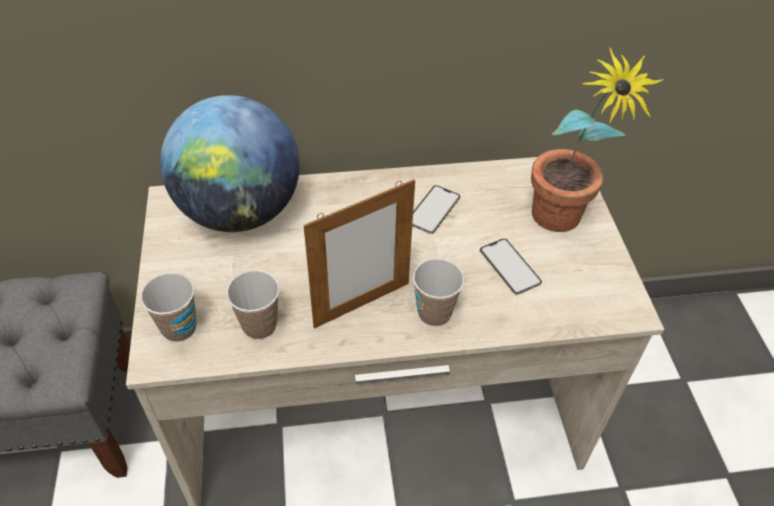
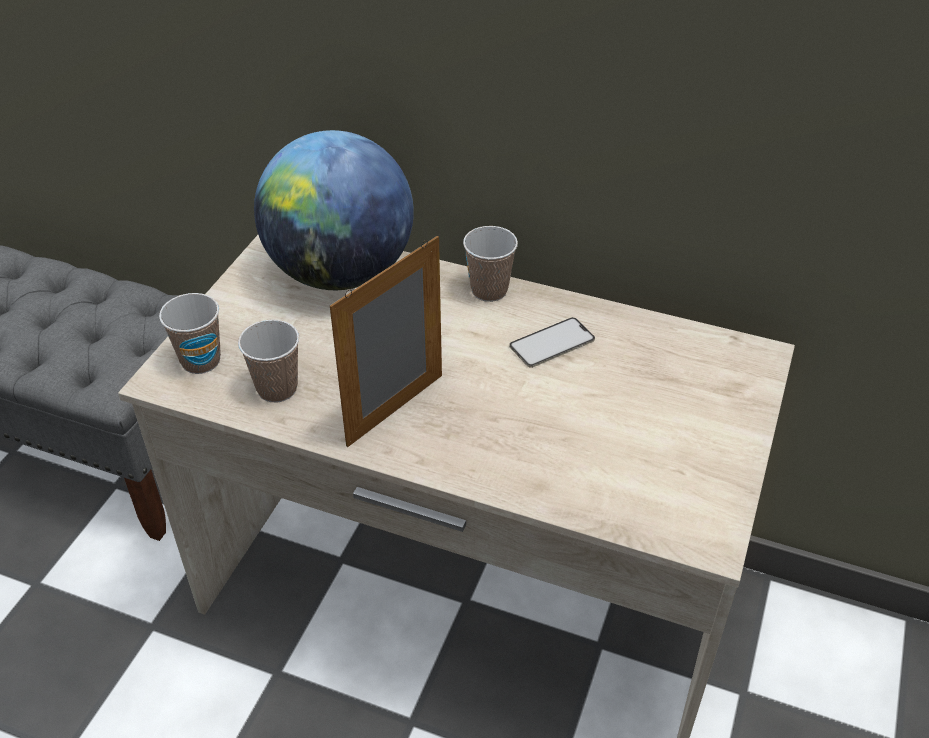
camera: 30 degrees right, 5 degrees down
picture frame [304,179,415,329] -> picture frame turned 135 degrees clockwise [330,236,442,447]
cup [413,258,464,326] -> cup moved to [463,226,518,302]
phone [480,238,542,295] -> none
potted plant [531,47,664,232] -> none

